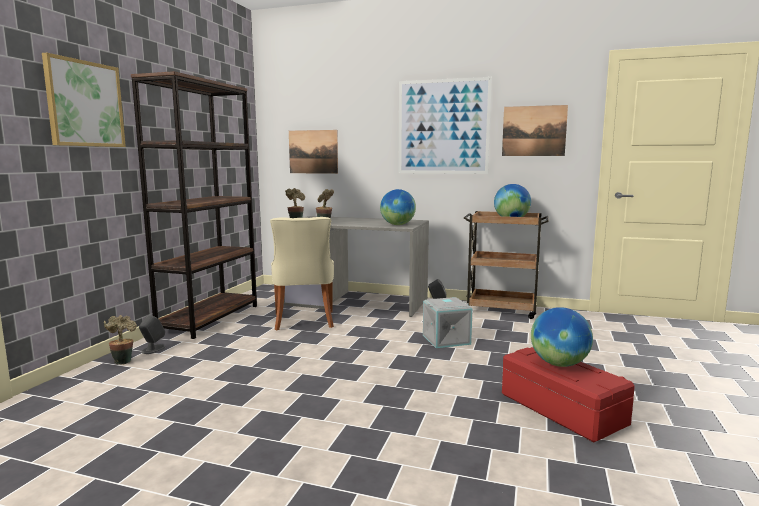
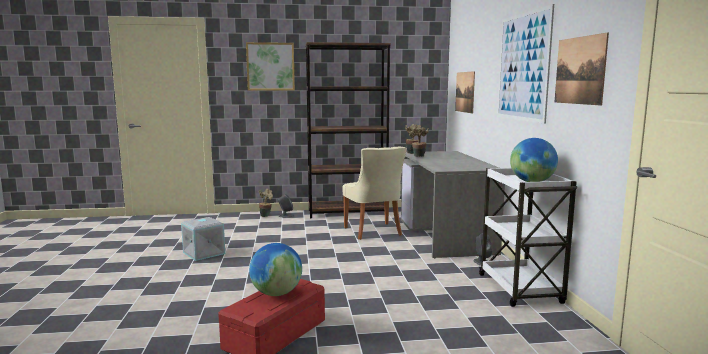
camera: 65 degrees right, 0 degrees up
beige chair [270,217,334,330] -> beige chair turned 75 degrees counterclockwise [343,147,407,240]
globe [380,189,416,225] -> none
grey storage box [423,297,473,348] -> grey storage box moved to [181,217,225,261]
brown cart [463,211,549,319] -> white cart [479,168,577,307]

